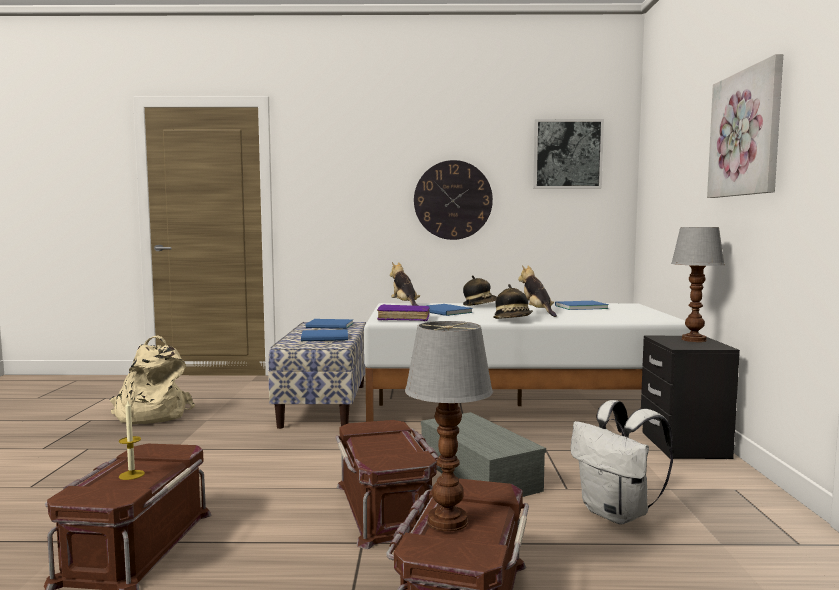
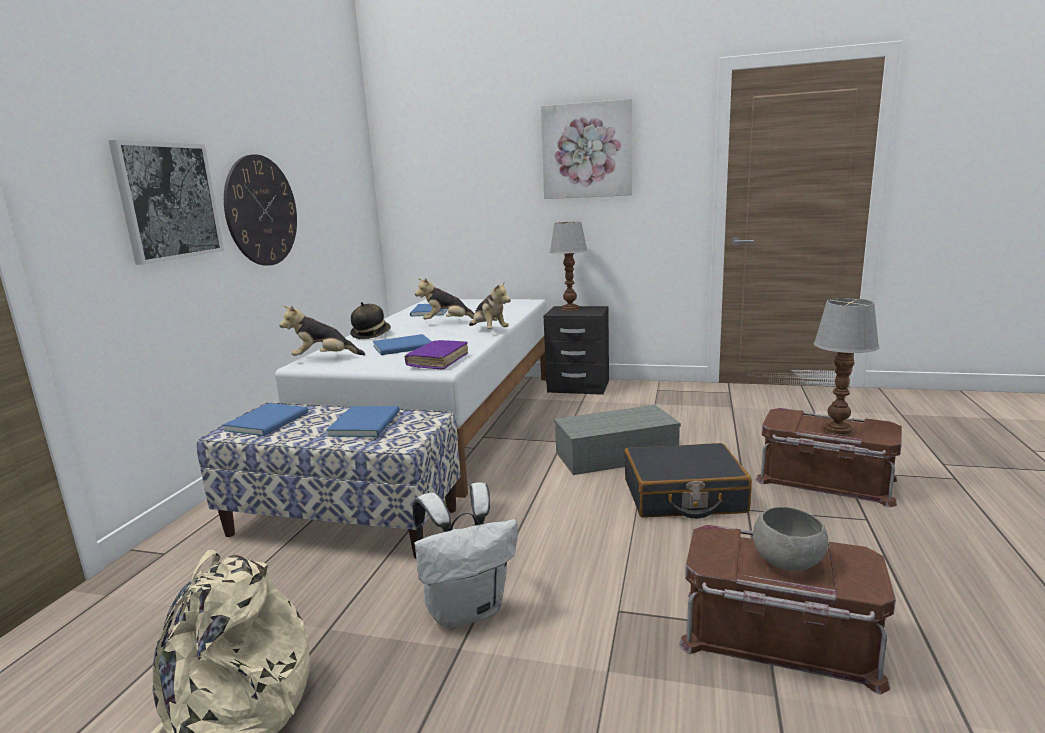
camera: 75 degrees left, 10 degrees up
candle [119,401,145,480] -> grey bowl [753,507,828,571]
brown storage box [336,420,440,549] -> black suitcase [624,443,752,519]
hat [493,284,533,319] -> plush toy [469,282,511,329]
picture [533,119,604,189] -> picture moved to [108,140,224,265]
white backpack [570,400,674,525] -> white backpack moved to [412,483,518,629]

